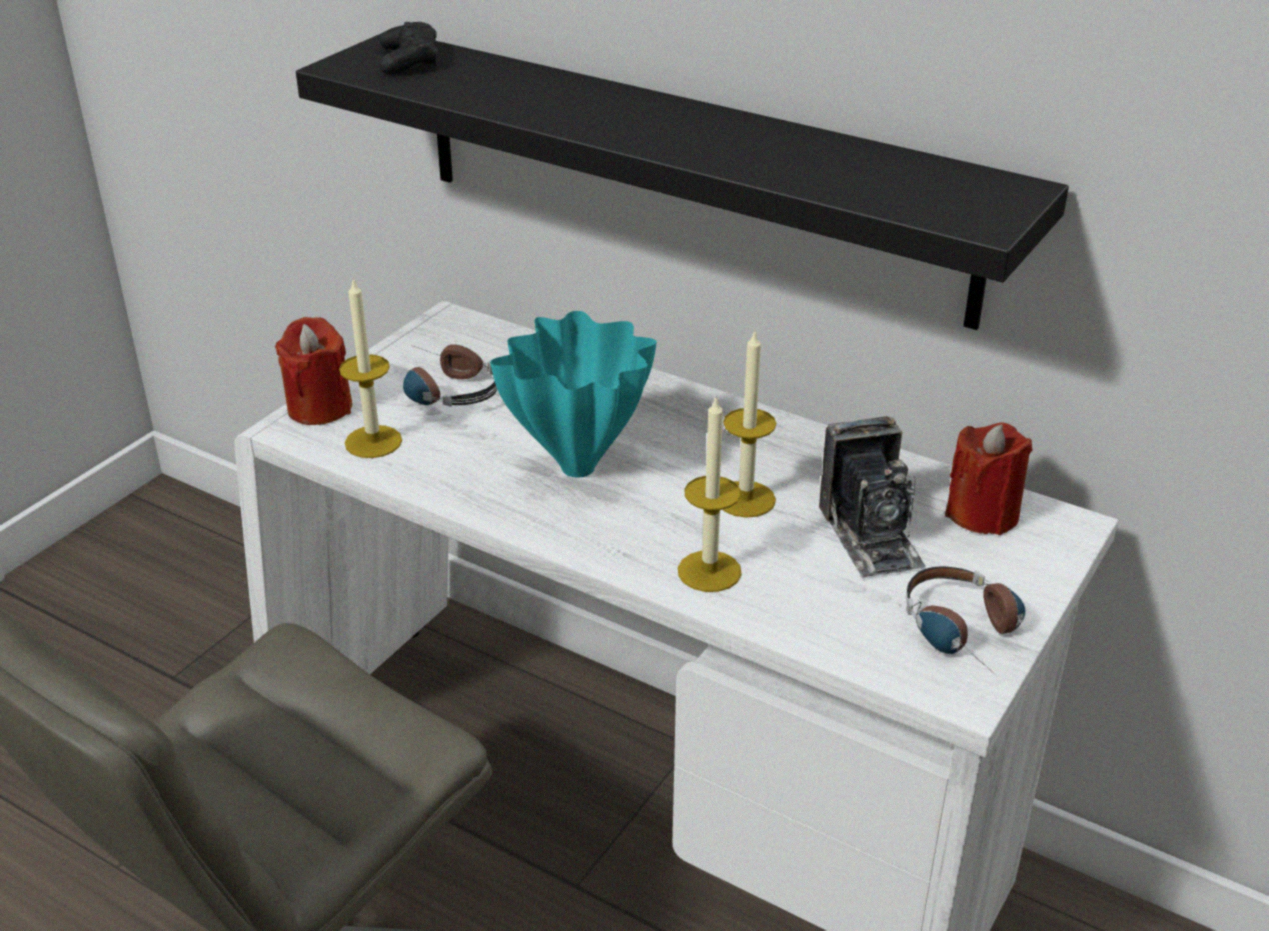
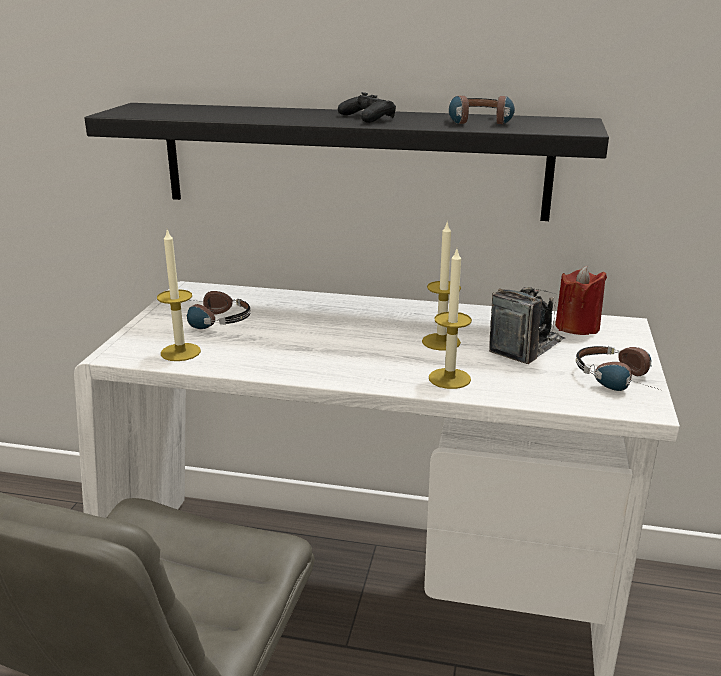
camera: 20 degrees left, 10 degrees down
red candle [275,317,352,425] -> none
black game controller [379,22,438,74] -> black game controller moved to [338,92,396,123]
turquoise vase [490,311,657,478] -> none
camera [819,416,926,578] -> camera turned 105 degrees counterclockwise [489,287,566,364]
none -> headphones [449,96,515,124]

